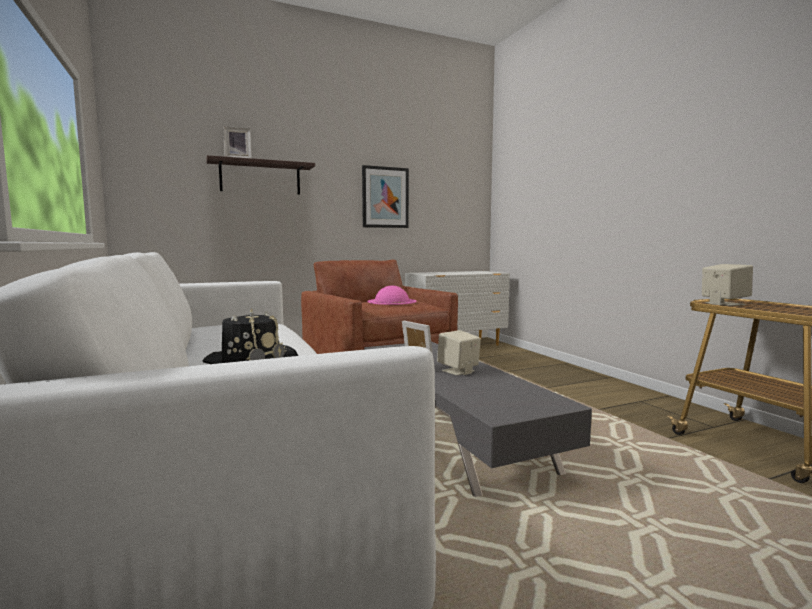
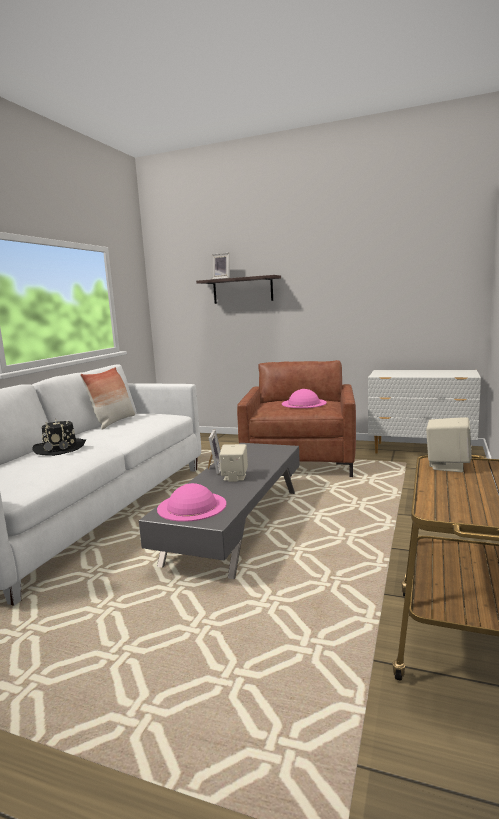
camera: 45 degrees right, 5 degrees up
picture [362,165,409,228] -> none
none -> pillow [80,367,135,430]
none -> pink hat [157,483,226,522]

